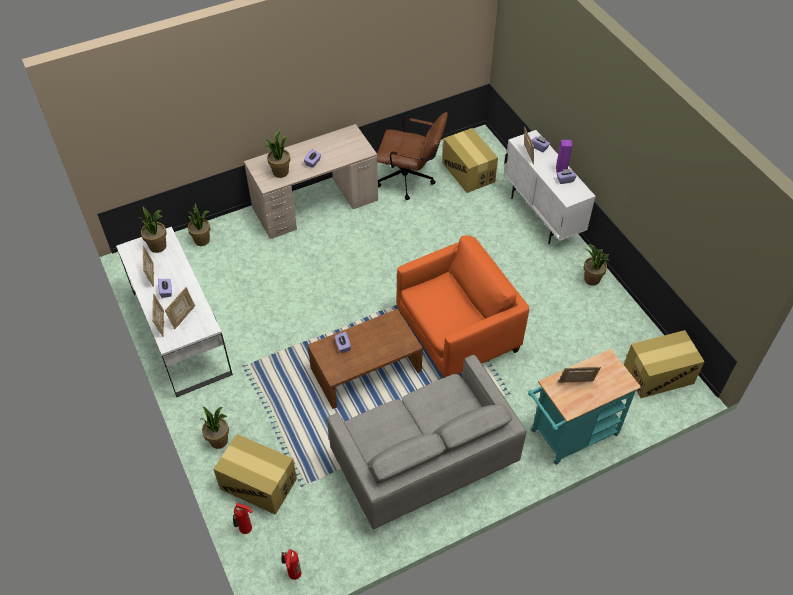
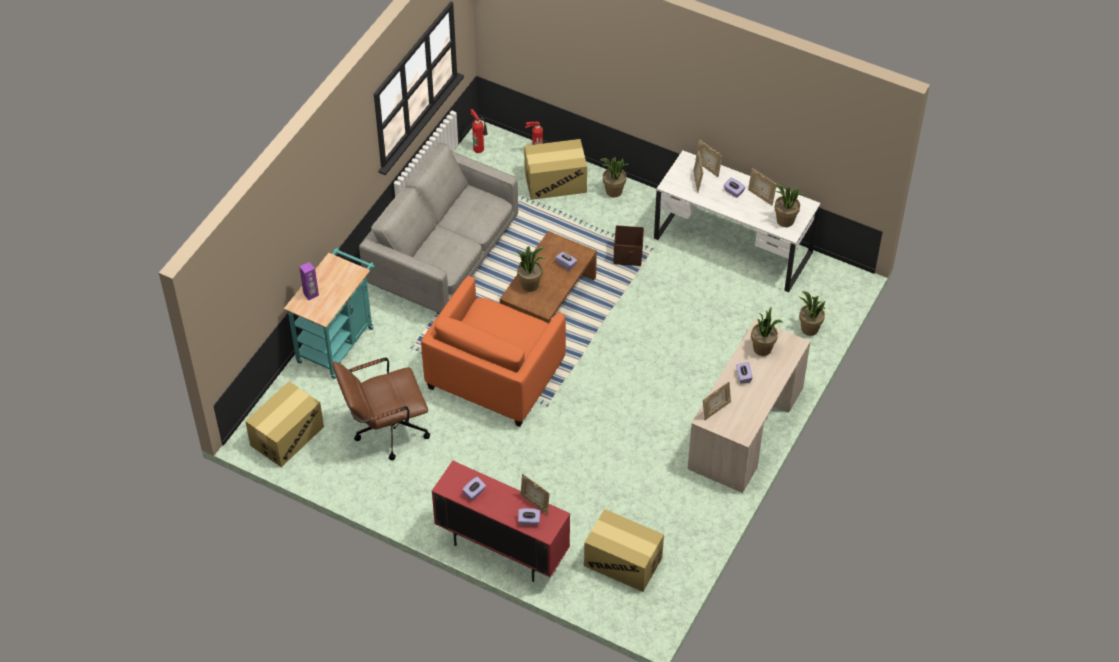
camera: 145 degrees right, 0 degrees up
brown office chair [377,112,448,200] -> brown office chair moved to [333,358,430,460]
white cabinet [504,130,596,244] -> red cabinet [432,461,570,582]
purple speaker [556,140,572,173] -> purple speaker moved to [299,262,319,300]
picture frame [559,367,601,383] -> picture frame moved to [703,382,731,420]
potted plant [583,244,609,285] -> potted plant moved to [515,246,545,292]
none -> brown storage box [613,225,644,266]

